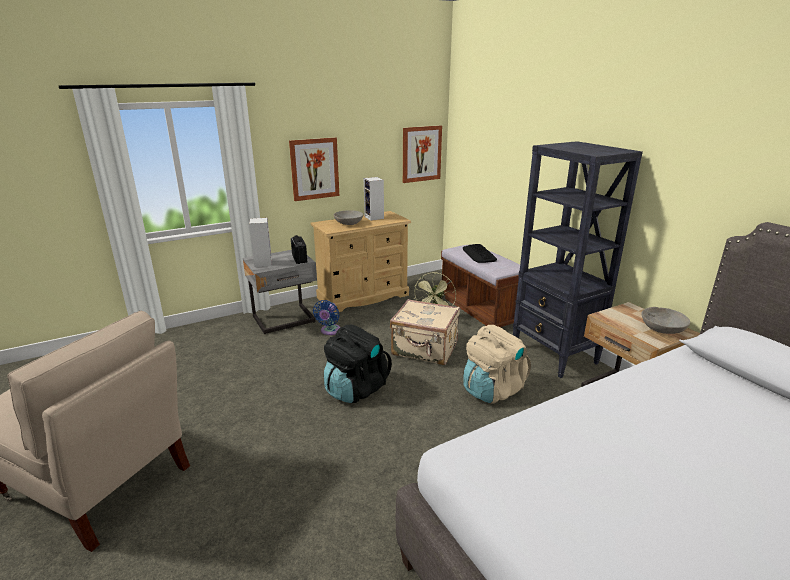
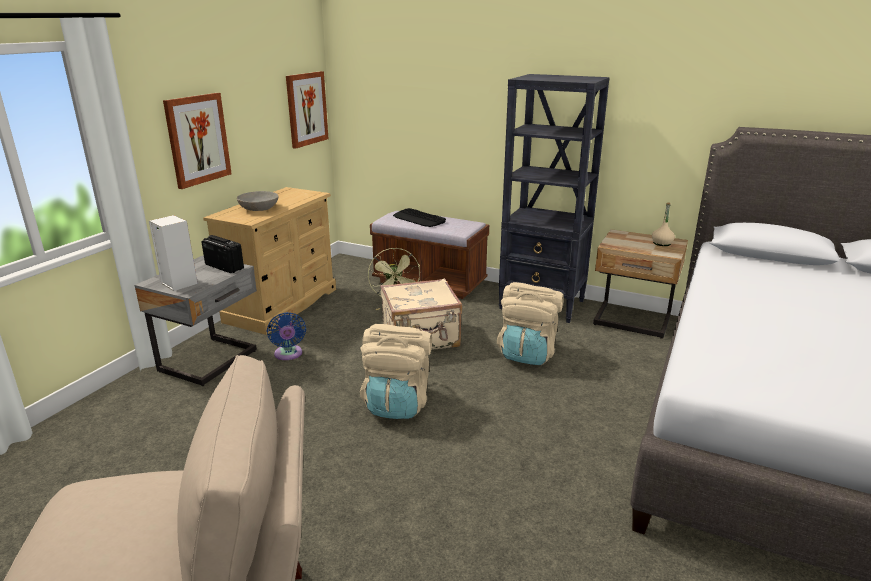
camera: 35 degrees left, 0 degrees up
black backpack [324,325,392,403] -> beige backpack [360,324,432,419]
speaker [364,177,384,221] -> none
grey bowl [641,307,690,334] -> beige bottle [652,203,675,246]

